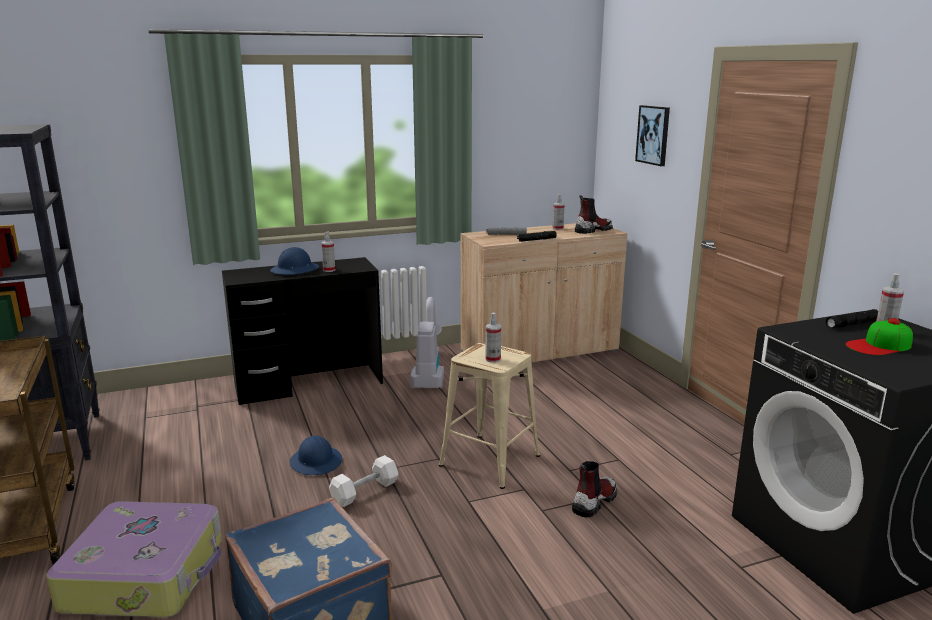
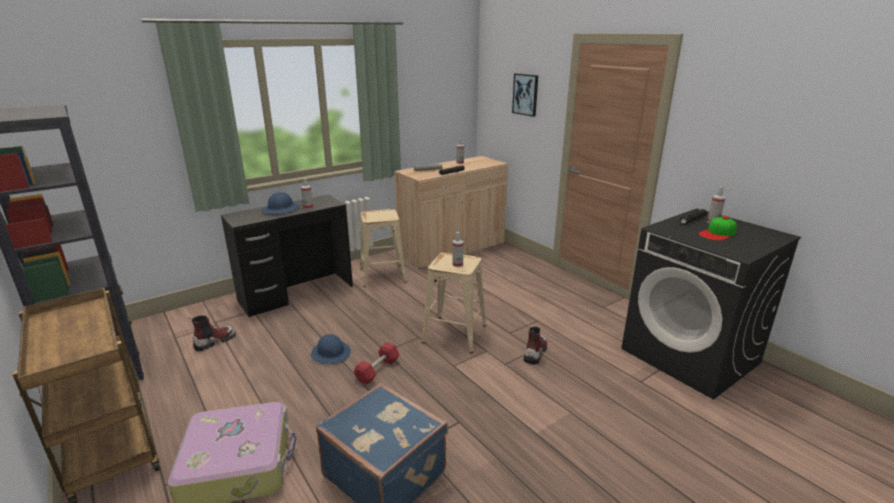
camera: 15 degrees left, 5 degrees up
white dumbbell [329,455,399,507] -> red dumbbell [354,342,400,385]
vacuum cleaner [410,297,444,388] -> beige stool [360,209,407,287]
boot [575,195,613,234] -> boot moved to [188,315,236,351]

